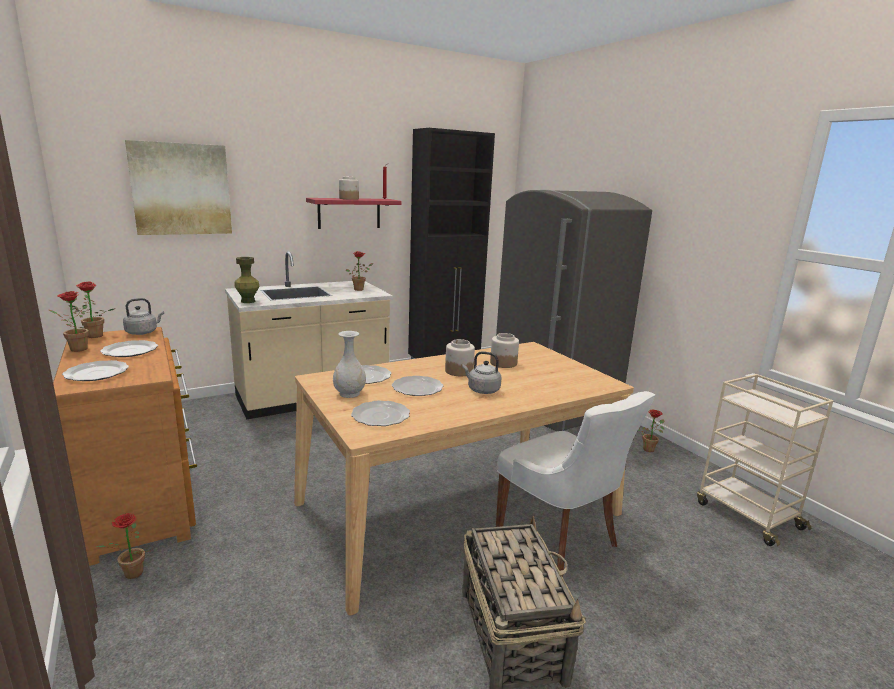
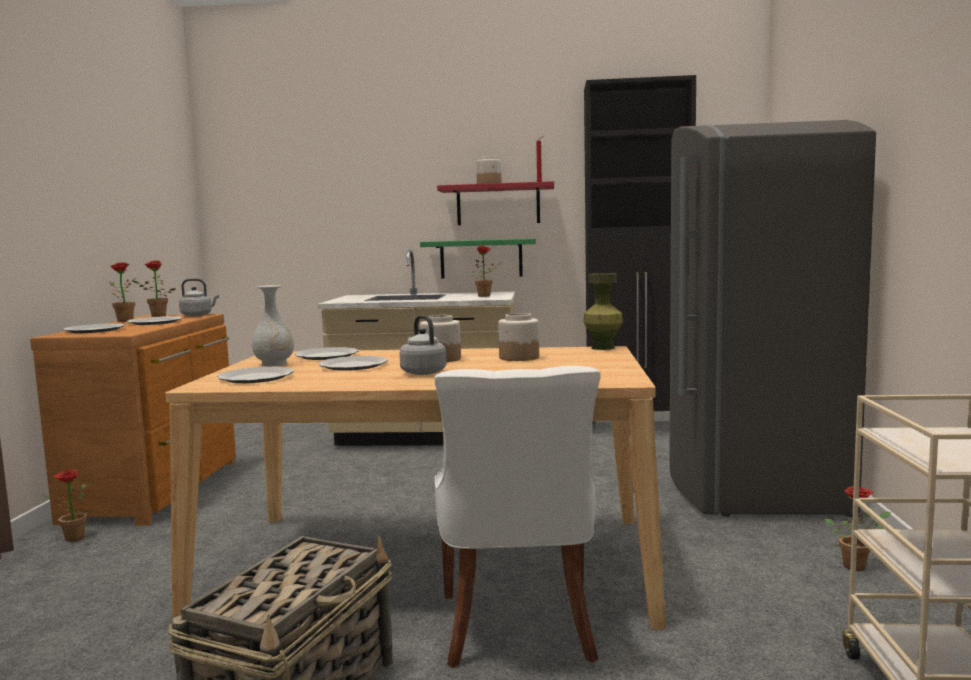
camera: 35 degrees right, 10 degrees down
picture [125,140,232,235] -> none
green vase [234,257,259,303] -> green vase moved to [583,273,623,350]
none -> green shelf [420,238,536,279]

